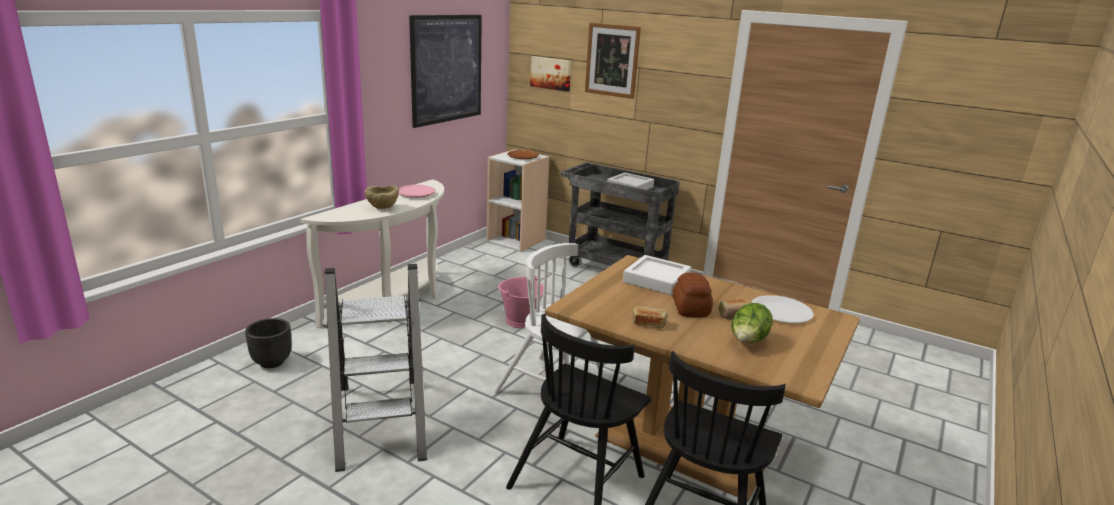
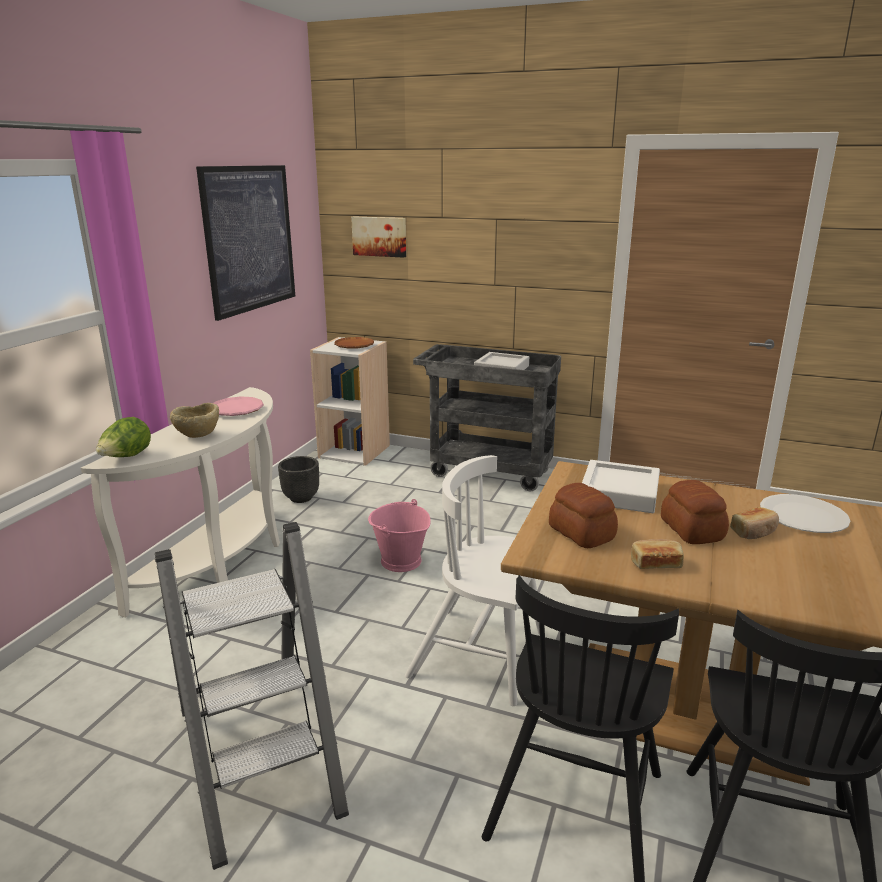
camera: 10 degrees left, 0 degrees up
black planter [245,318,292,368] -> black planter moved to [278,456,319,503]
picture [585,23,641,99] -> none
lettuce [731,303,773,343] -> lettuce moved to [96,417,151,457]
none -> bread [549,483,618,548]

